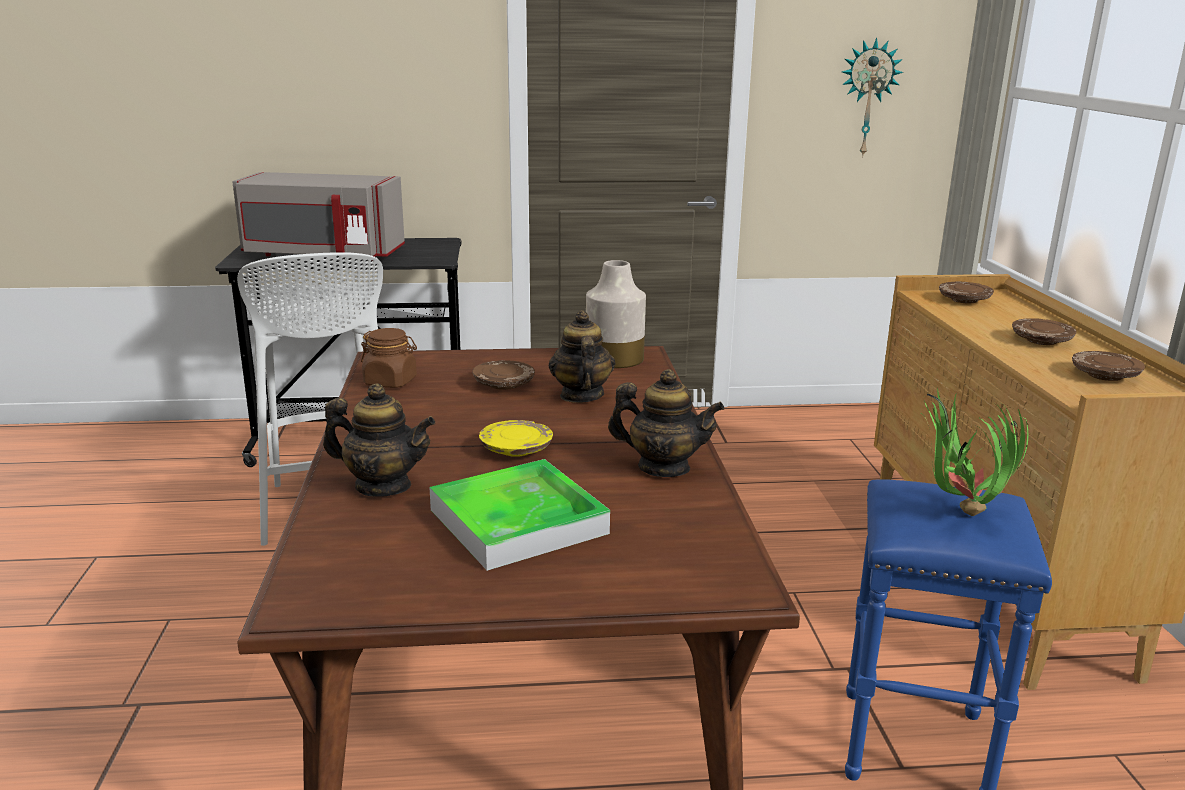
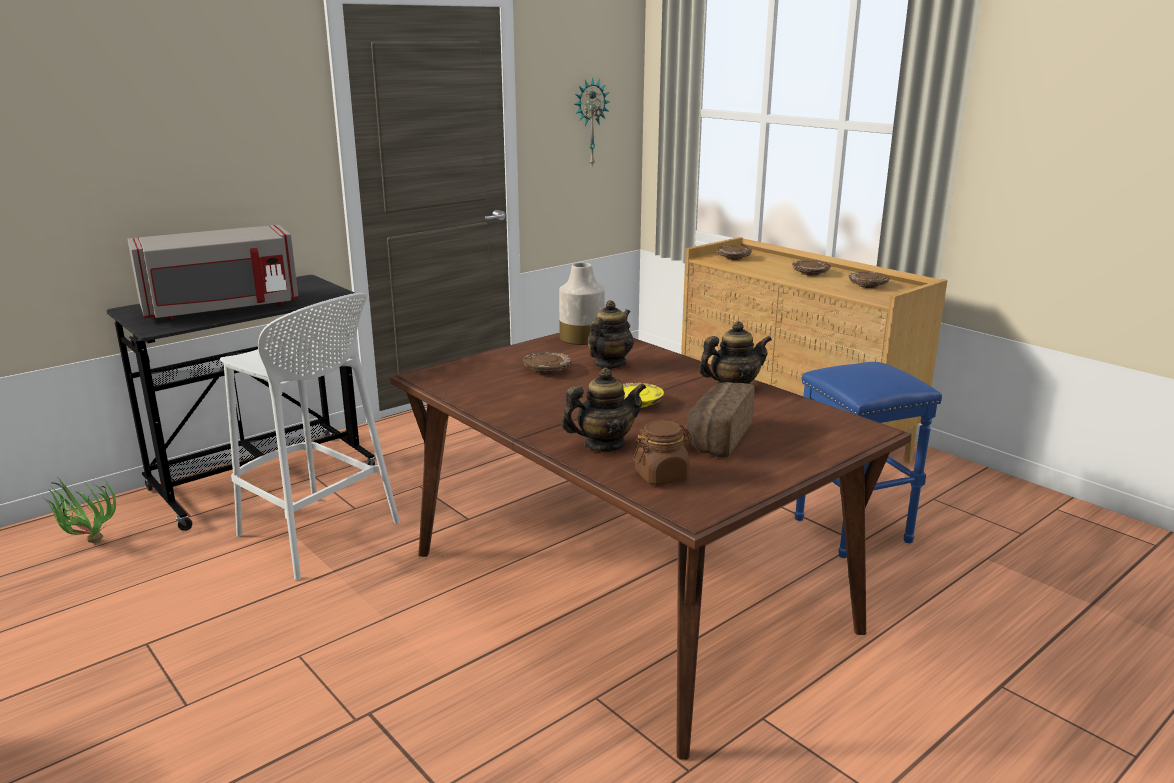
camera: 35 degrees left, 0 degrees up
brown jar [361,328,417,388] -> brown jar moved to [633,420,692,484]
tray [429,459,610,571] -> bread [687,382,755,458]
teapot [549,310,615,403] -> teapot turned 75 degrees clockwise [587,300,634,368]
potted plant [920,387,1028,516] -> potted plant moved to [40,477,116,543]

